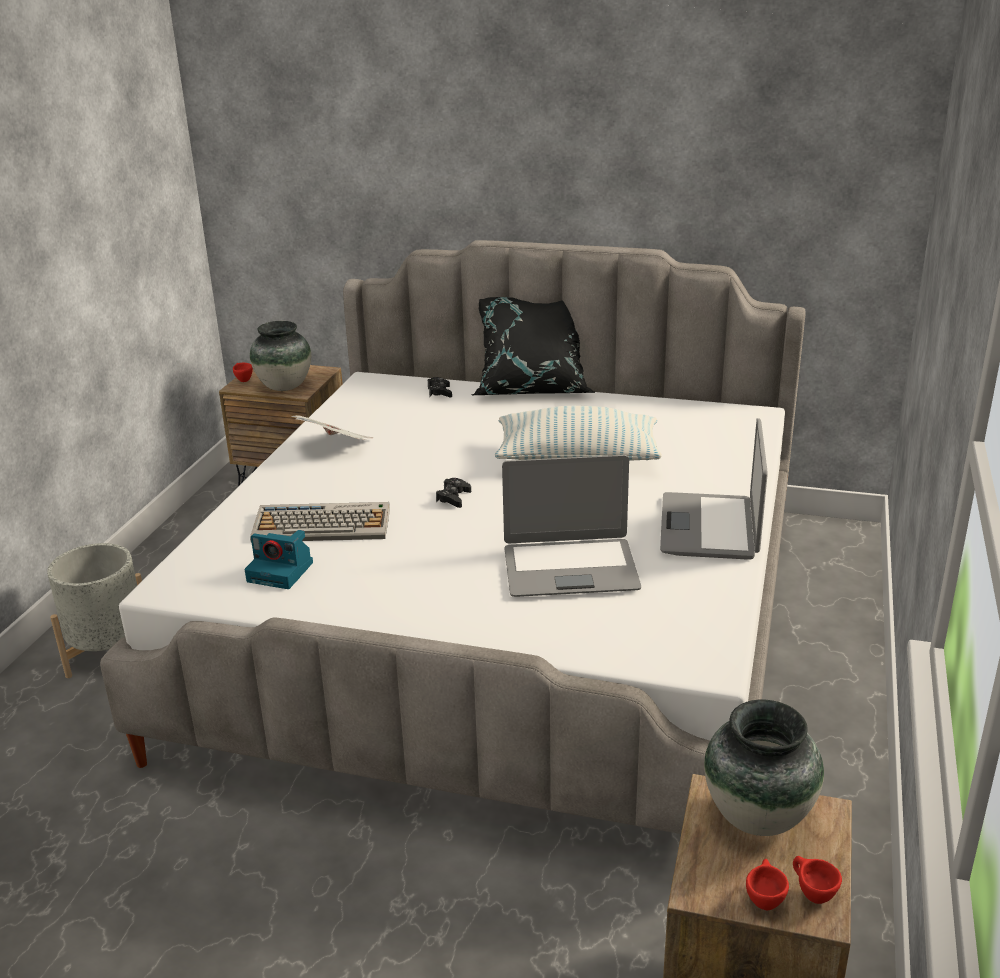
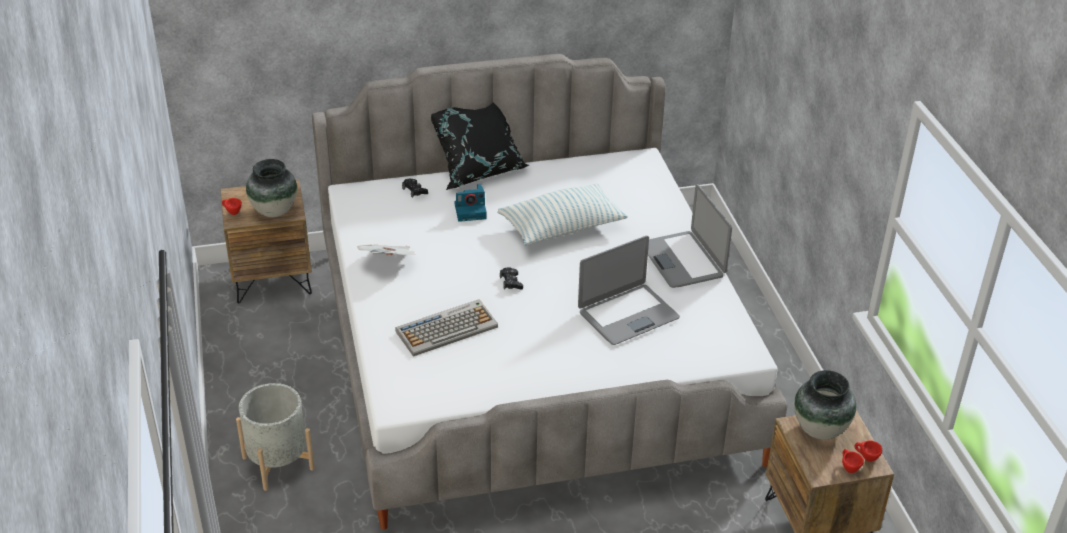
camera: 30 degrees left, 10 degrees up
camera [244,530,313,589] -> camera moved to [454,184,487,222]

